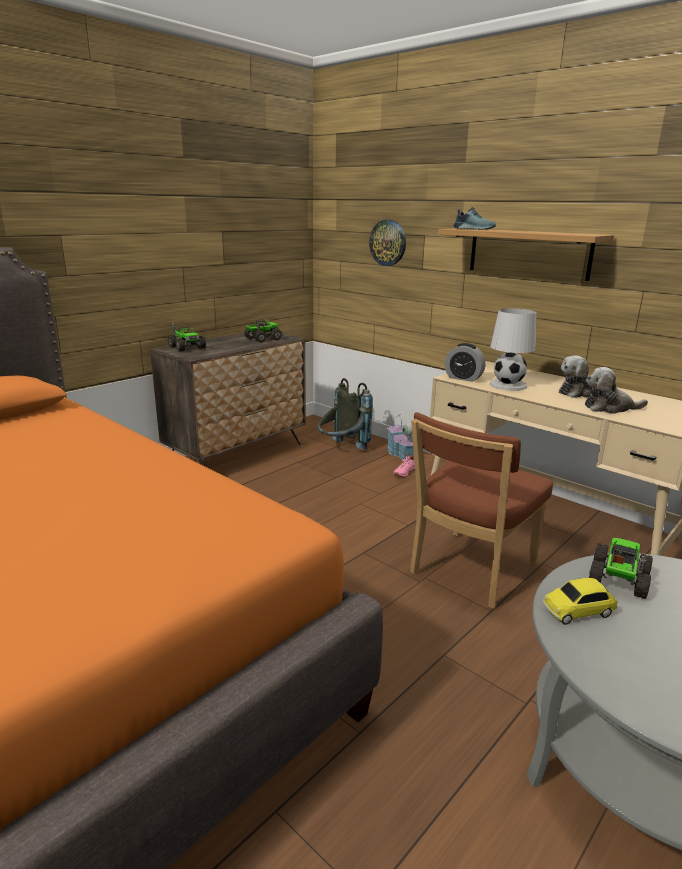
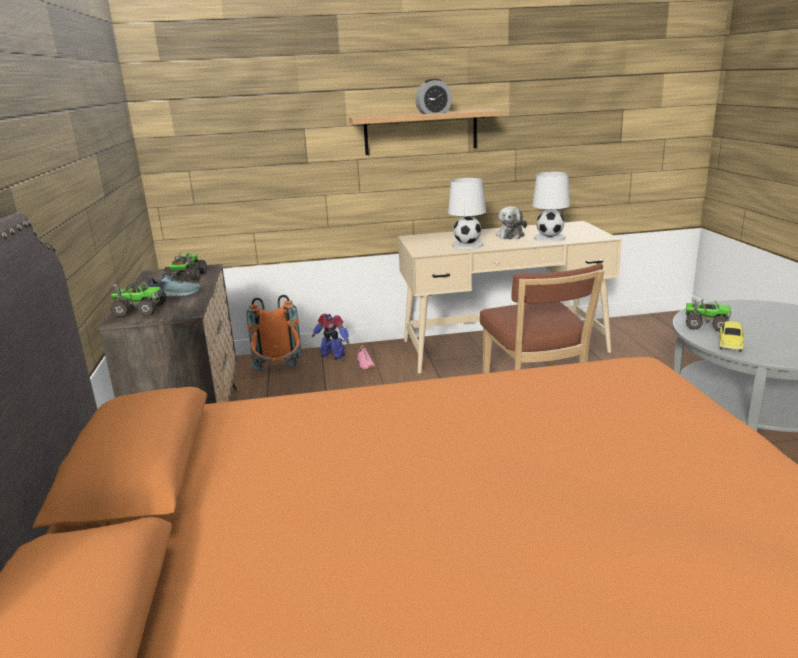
camera: 50 degrees left, 0 degrees up
grey backpack [318,378,373,450] -> orange backpack [247,295,302,371]
wall clock [369,220,406,266] -> none
toy house [387,414,414,461] -> toy robot [312,313,349,360]
alarm clock [445,343,486,382] -> alarm clock moved to [415,79,452,114]
shoe [454,207,496,230] -> shoe moved to [146,272,200,297]
plush toy [585,367,648,414] -> white table lamp [532,172,570,242]
toy truck [589,538,653,599] -> toy truck turned 135 degrees clockwise [686,299,731,332]

